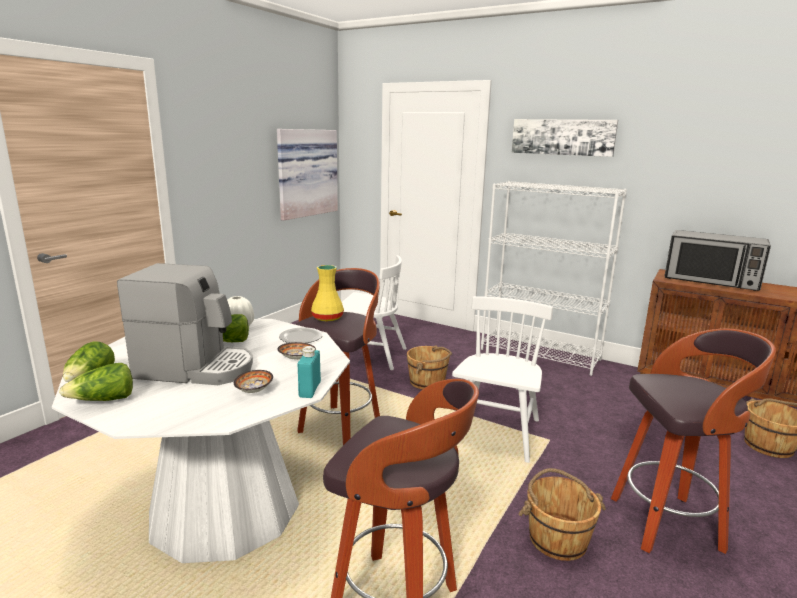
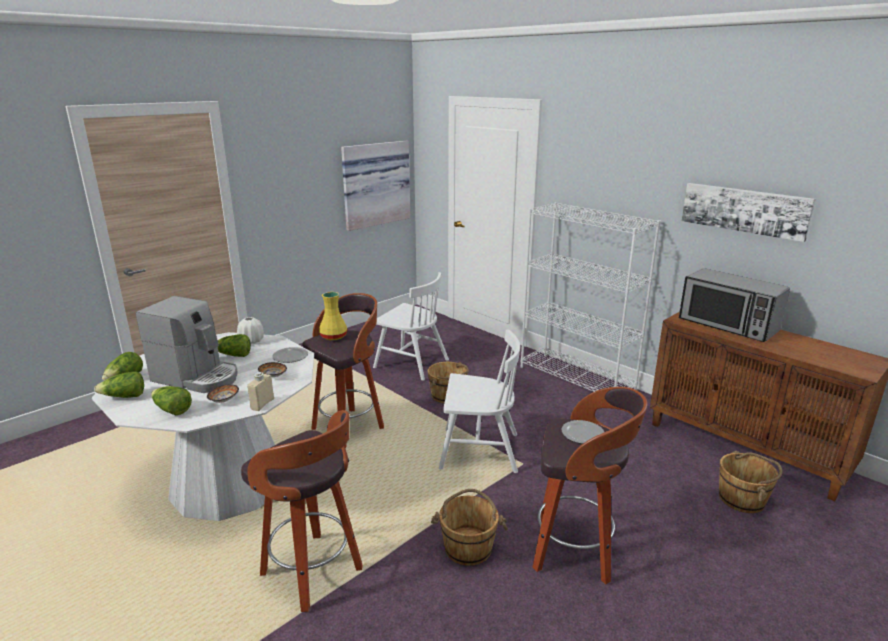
camera: 15 degrees right, 5 degrees up
turquoise bottle [298,346,321,398] -> beige bottle [247,372,274,411]
white chair [452,296,553,463] -> white chair turned 60 degrees clockwise [439,329,520,473]
picture [512,119,618,157] -> picture moved to [682,183,816,242]
none -> lettuce [151,386,192,415]
none -> plate [561,420,604,444]

